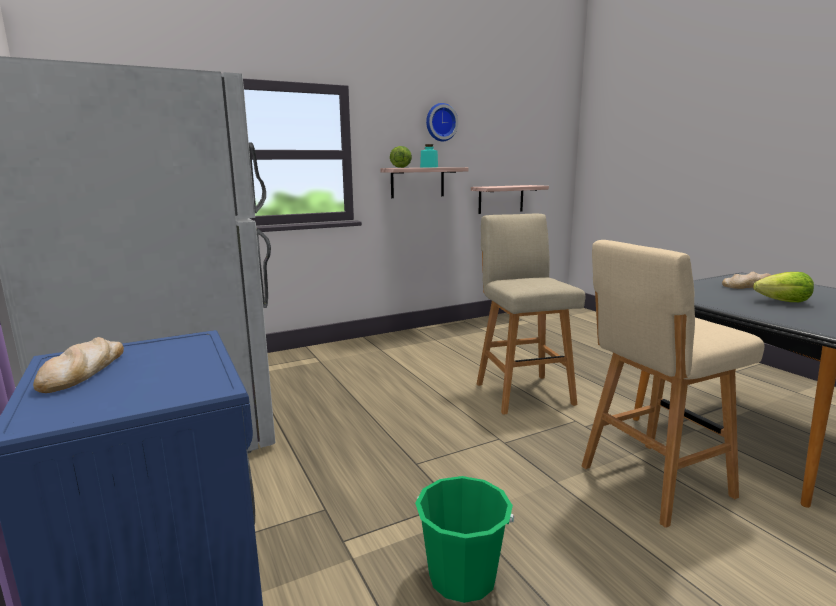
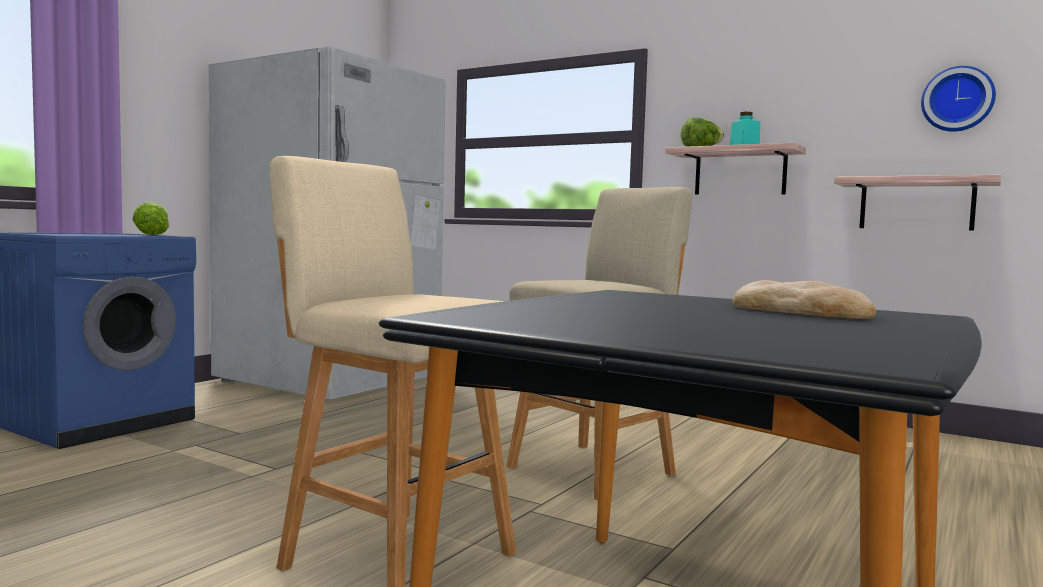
camera: 60 degrees right, 10 degrees down
bread [33,337,124,393] -> none
green bucket [415,476,514,603] -> none
wall clock [426,103,458,141] -> wall clock moved to [921,66,996,132]
lettuce [753,272,814,303] -> lettuce moved to [132,202,169,235]

